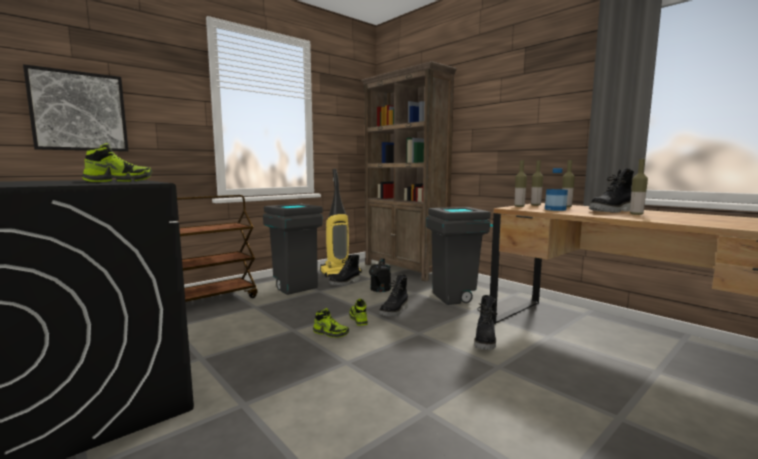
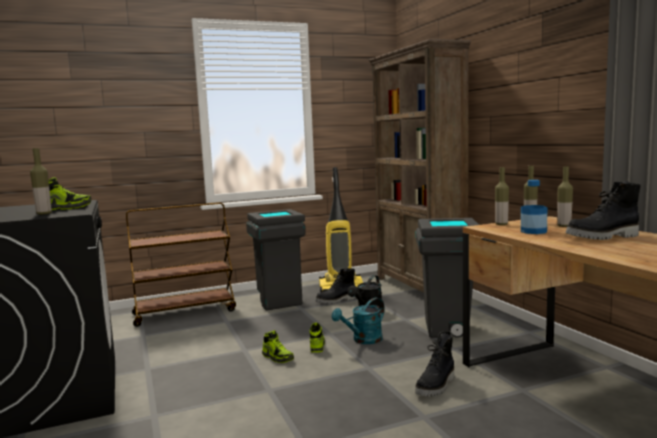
camera: 20 degrees right, 0 degrees up
picture [23,64,128,152] -> none
black boot [379,275,408,317] -> turquoise watering can [332,298,385,344]
bottle [630,159,648,215] -> bottle moved to [30,148,52,215]

